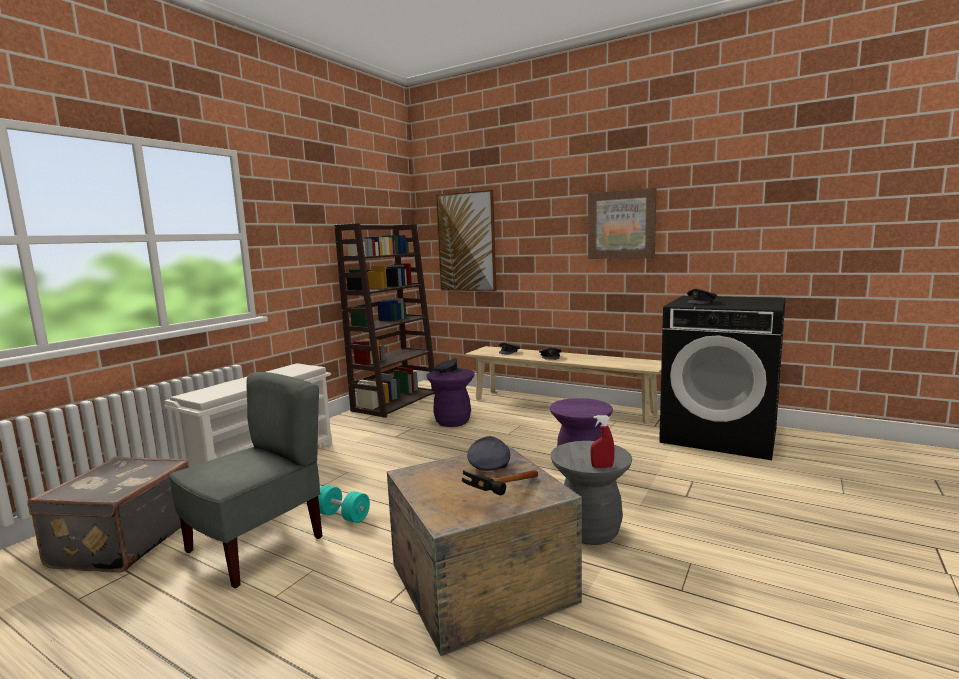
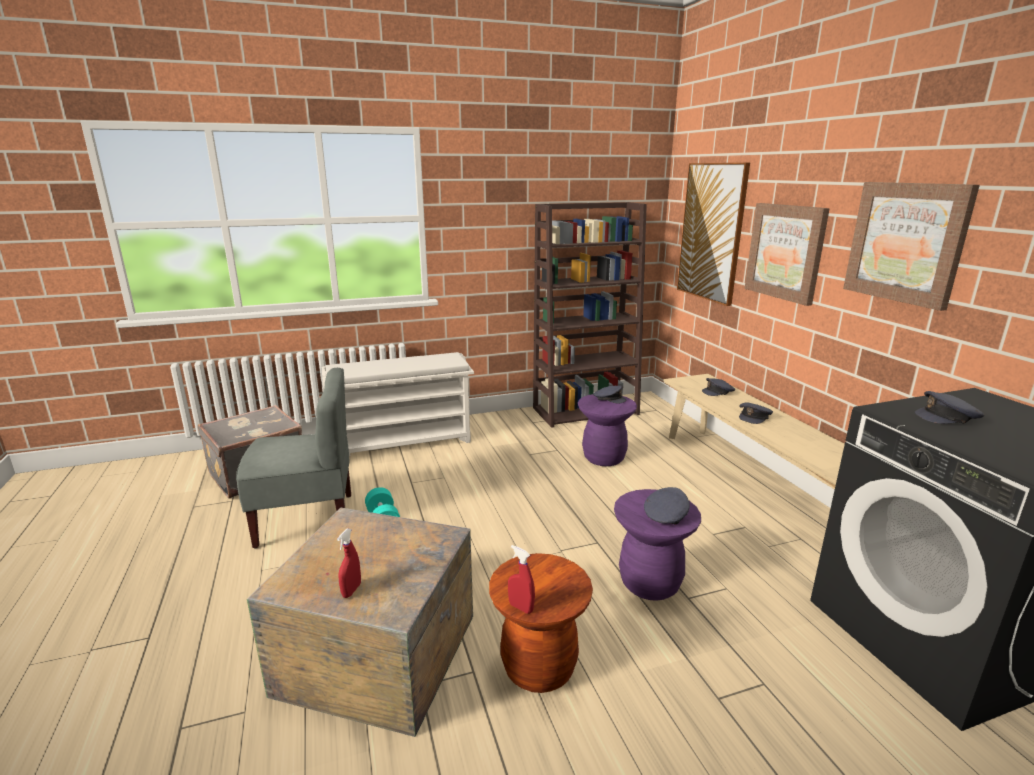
camera: 40 degrees right, 10 degrees up
hammer [462,470,538,495] -> red spray bottle [337,528,361,598]
grey cap [467,436,510,471] -> grey cap moved to [644,487,690,524]
grey stool [551,441,632,545] -> brown stool [489,553,593,693]
none -> picture [745,203,830,306]

